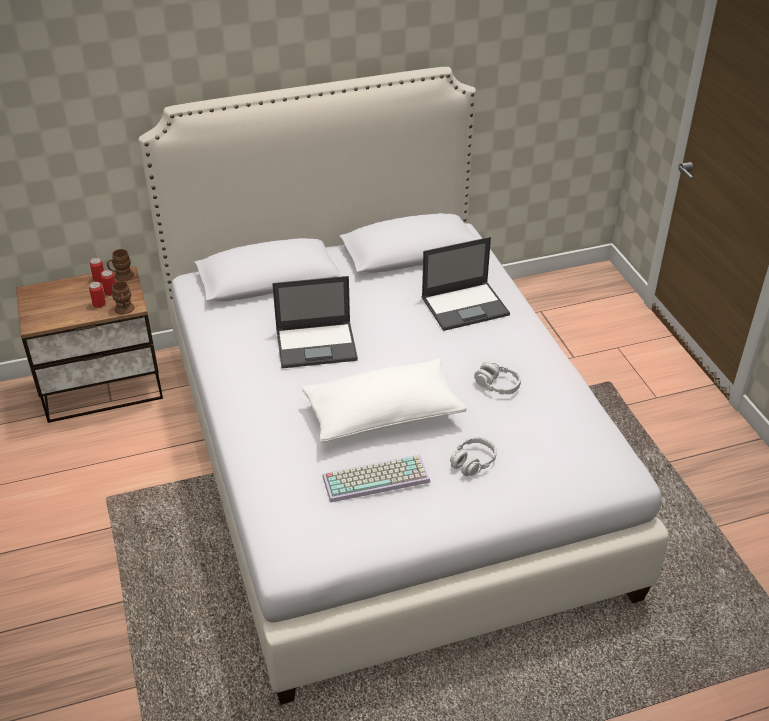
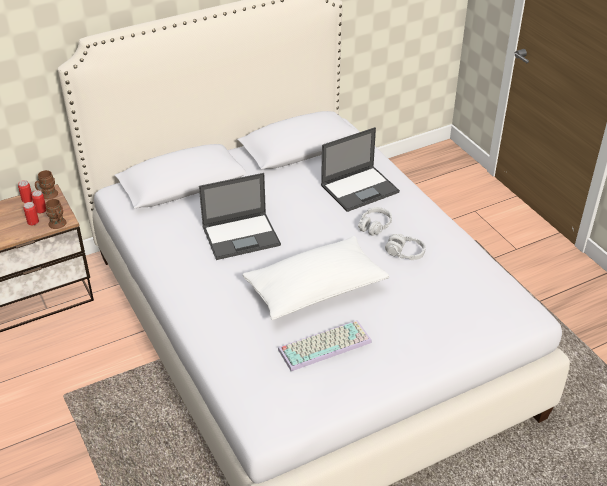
camera: 10 degrees left, 0 degrees up
grey headphones [450,436,497,476] -> grey headphones moved to [358,207,392,236]

